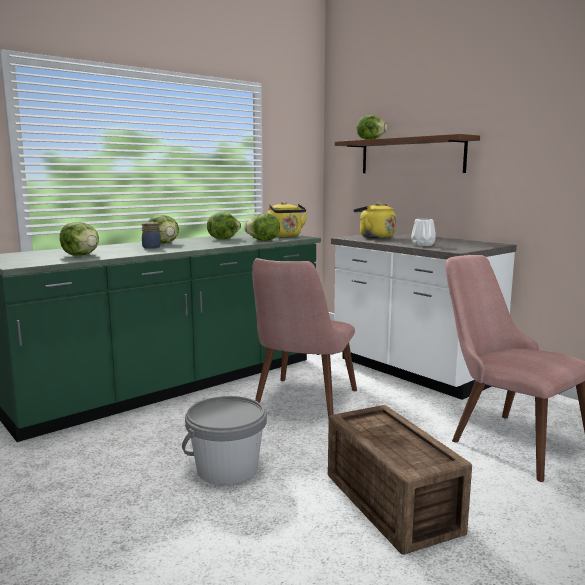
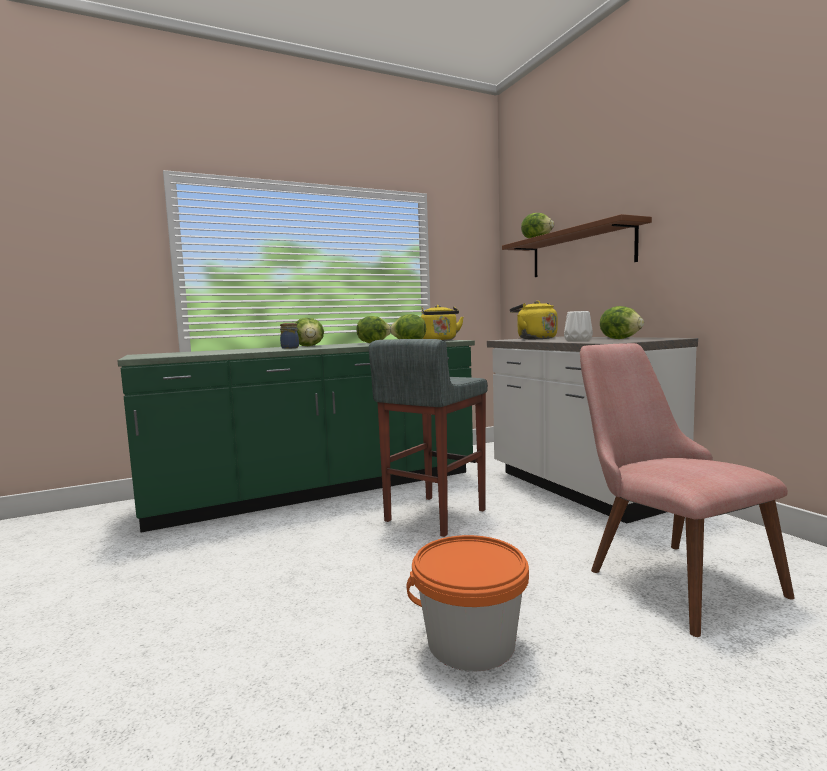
camera: 15 degrees right, 5 degrees down
lettuce [60,222,99,256] -> lettuce moved to [600,306,644,339]
grey bucket [182,396,267,485] -> none
pink chair [252,258,357,420] -> grey stool [369,339,488,537]
crate [328,405,472,555] -> orange bucket [406,535,529,672]

